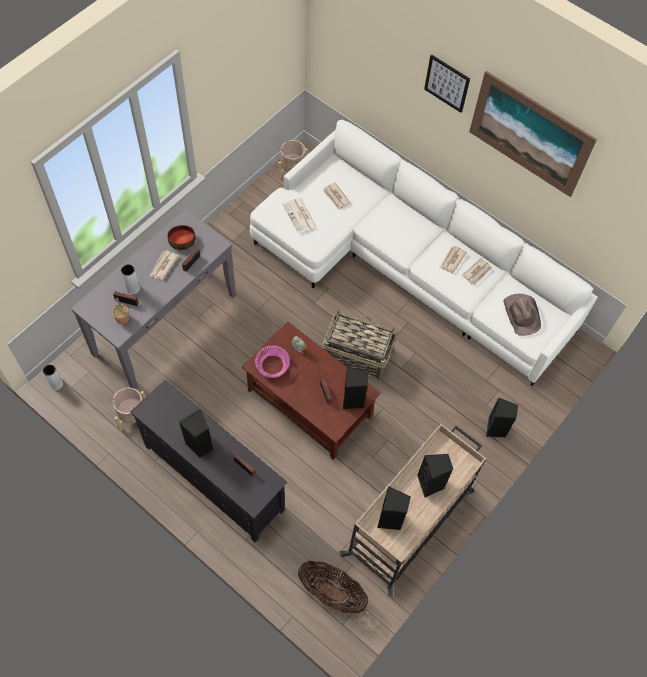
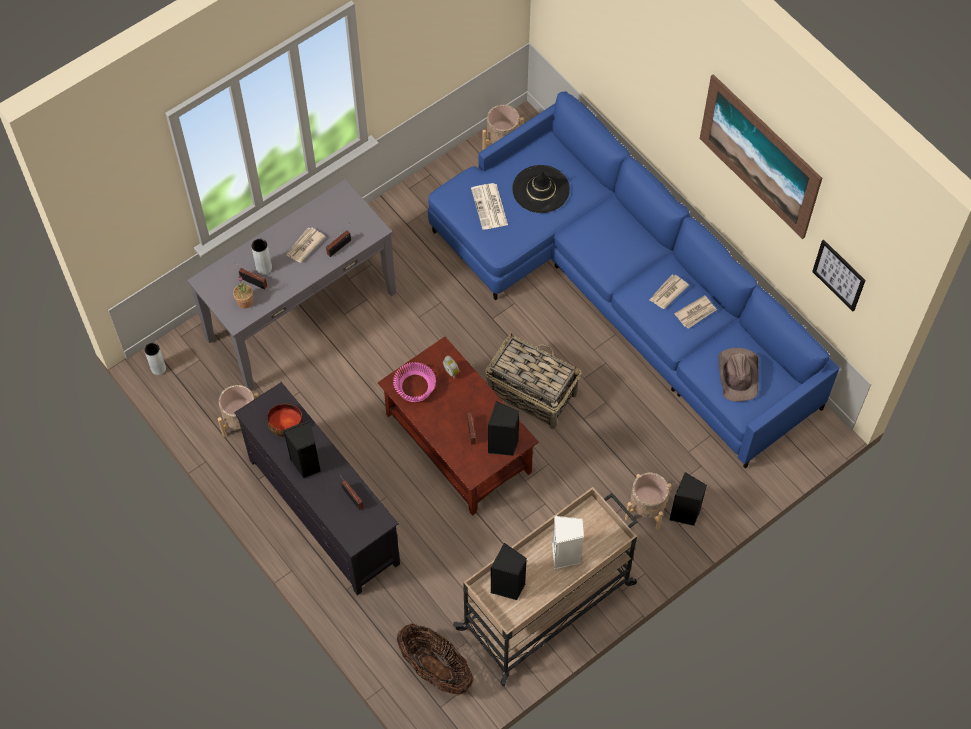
camera: 15 degrees right, 0 degrees up
bowl [168,225,196,250] -> bowl moved to [267,404,303,437]
white sofa [250,119,598,386] -> blue sofa [428,91,840,469]
newspaper [323,183,350,210] -> black hat [512,165,570,213]
black speaker [417,454,453,498] -> white speaker [552,516,584,569]
picture [424,54,470,113] -> picture moved to [812,240,866,311]
none -> beige planter [625,473,671,530]

